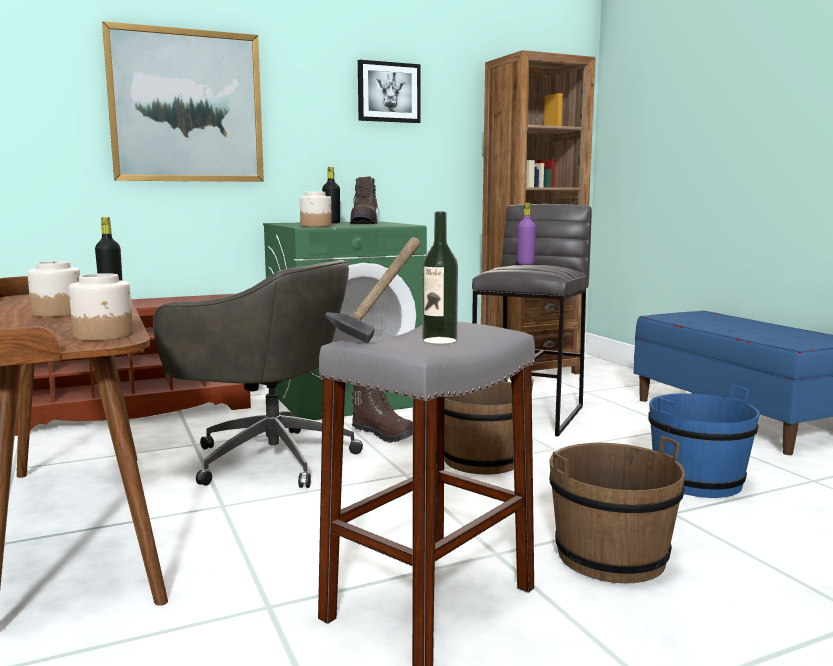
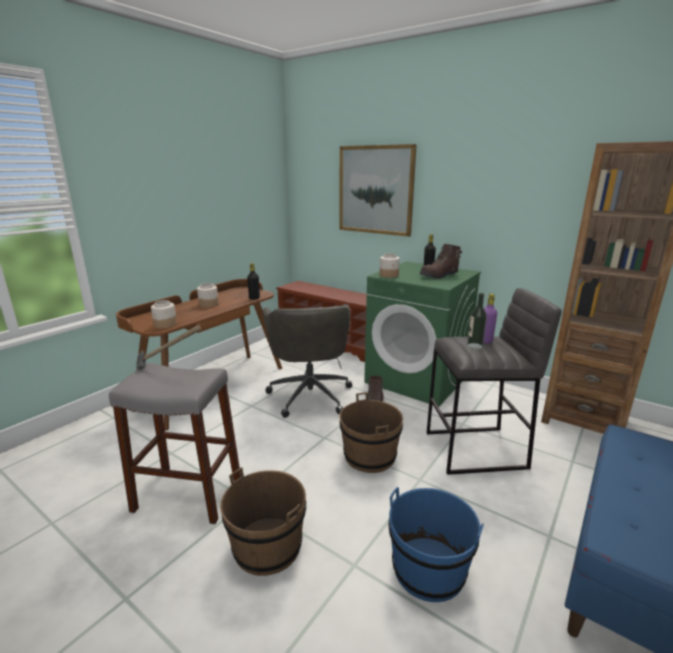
camera: 60 degrees right, 10 degrees up
picture [358,60,421,123] -> none
bottle [422,212,458,344] -> bottle moved to [467,293,487,349]

